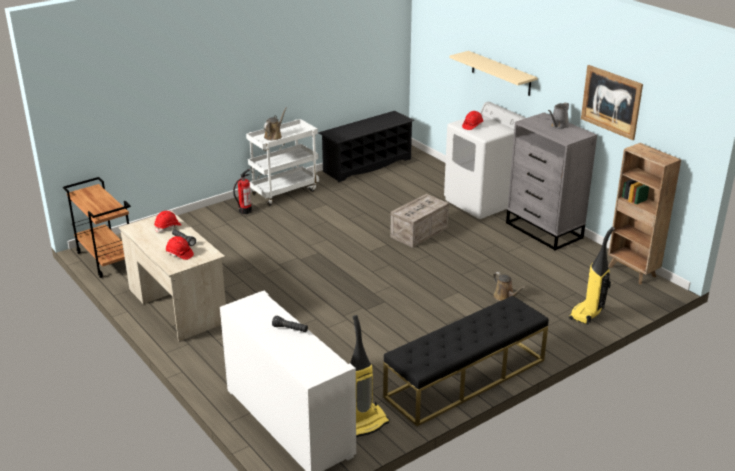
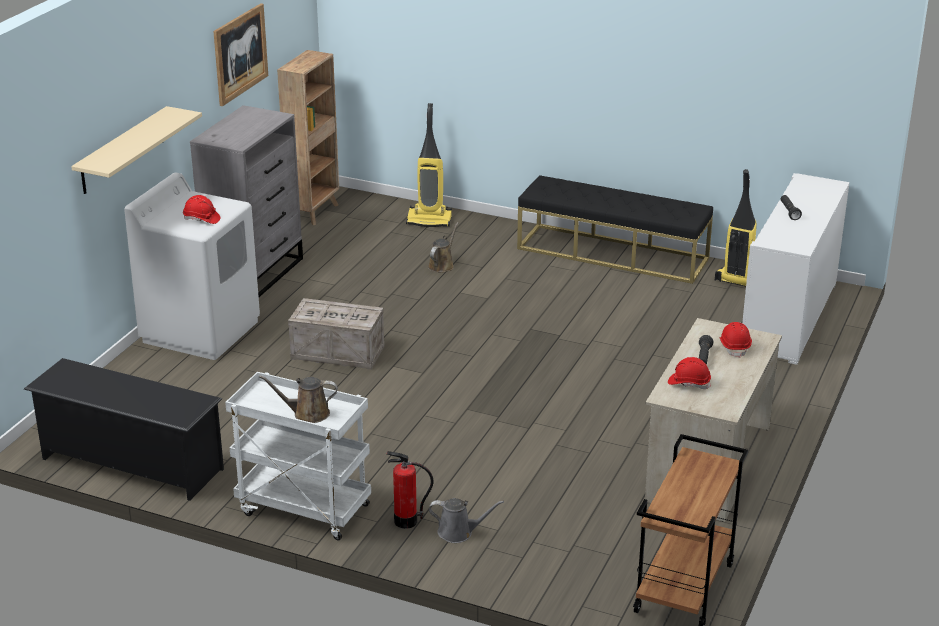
camera: 120 degrees left, 0 degrees up
grey watering can [548,103,569,129] -> grey watering can moved to [428,498,504,543]

